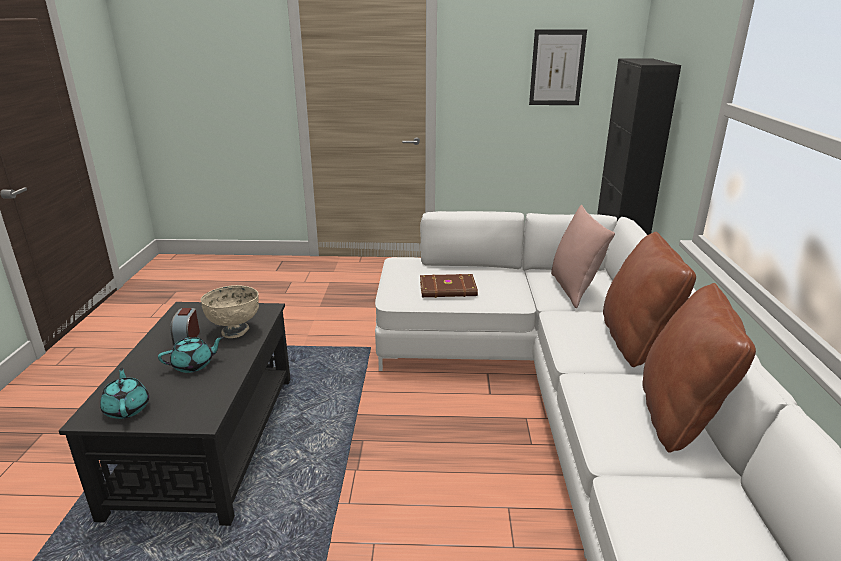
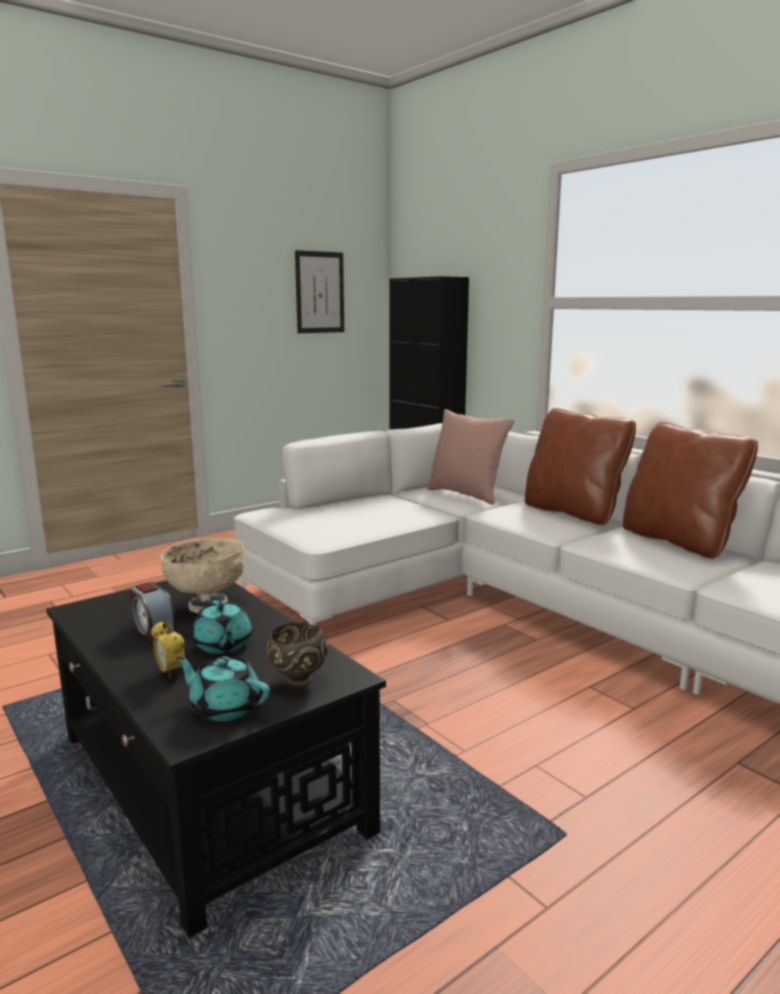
camera: 40 degrees left, 10 degrees down
turquoise teapot [158,336,223,373] -> turquoise teapot turned 135 degrees clockwise [192,600,252,654]
brown book [420,274,478,298] -> none
none -> alarm clock [151,621,185,678]
none -> brown bowl [267,623,328,687]

